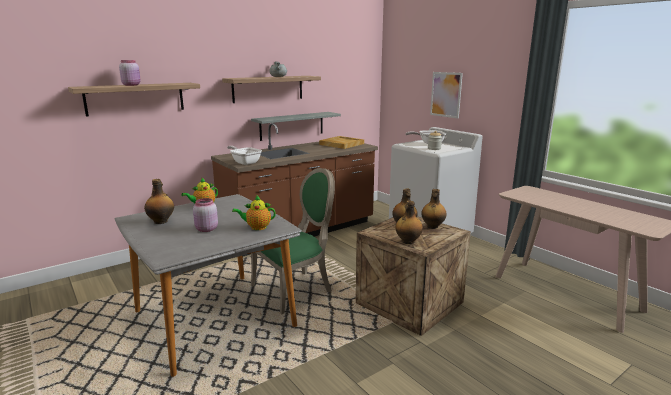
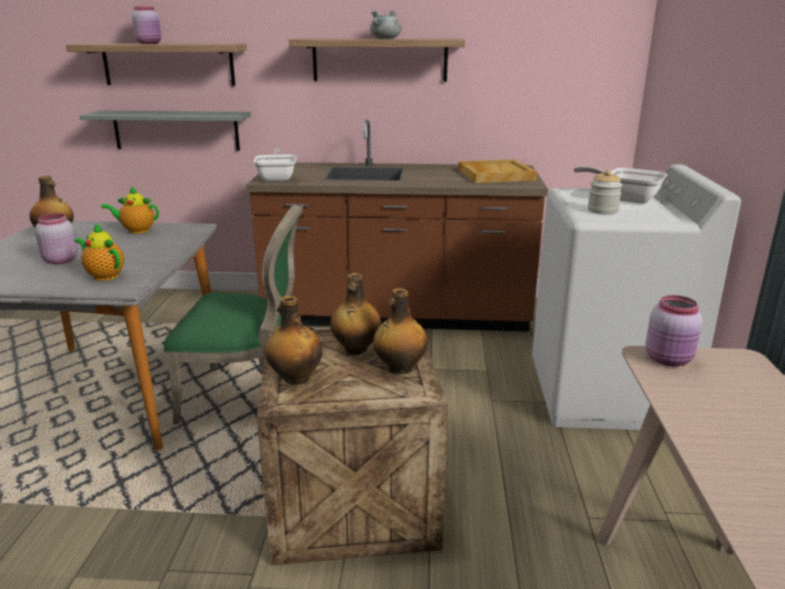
camera: 40 degrees right, 5 degrees up
grey shelf [251,112,341,141] -> grey shelf moved to [79,111,251,151]
picture [430,72,463,119] -> none
none -> pink jar [645,295,702,366]

